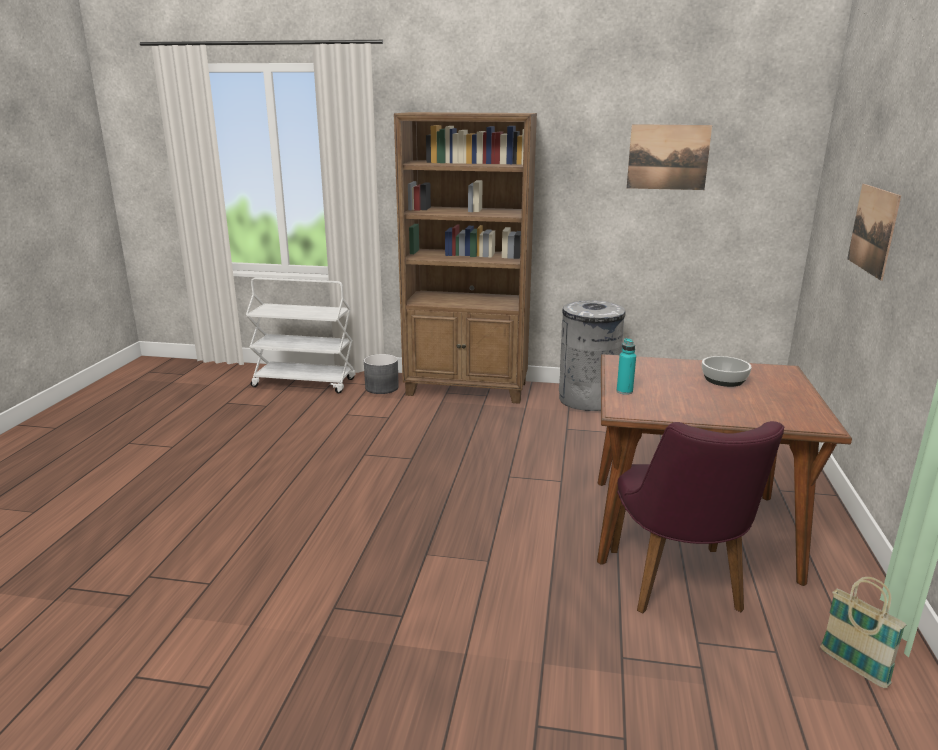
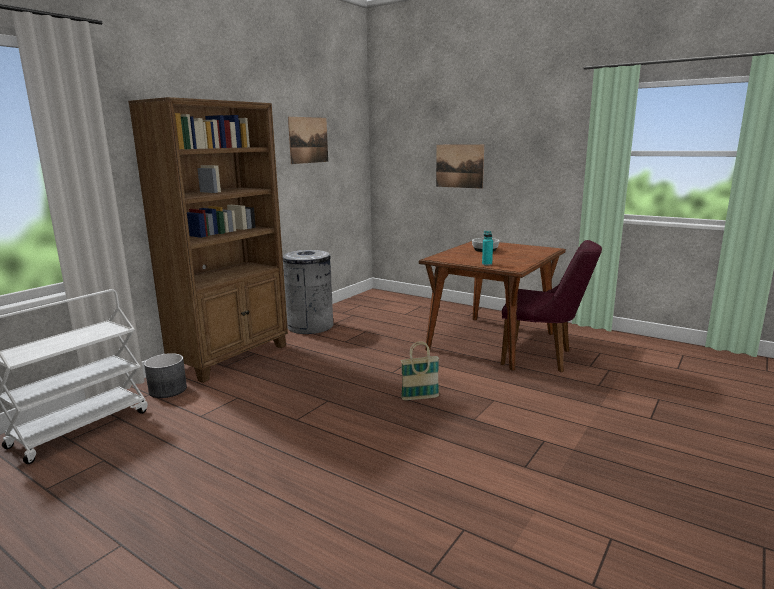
camera: 65 degrees left, 5 degrees down
basket [820,577,906,688] -> basket moved to [401,341,439,400]

